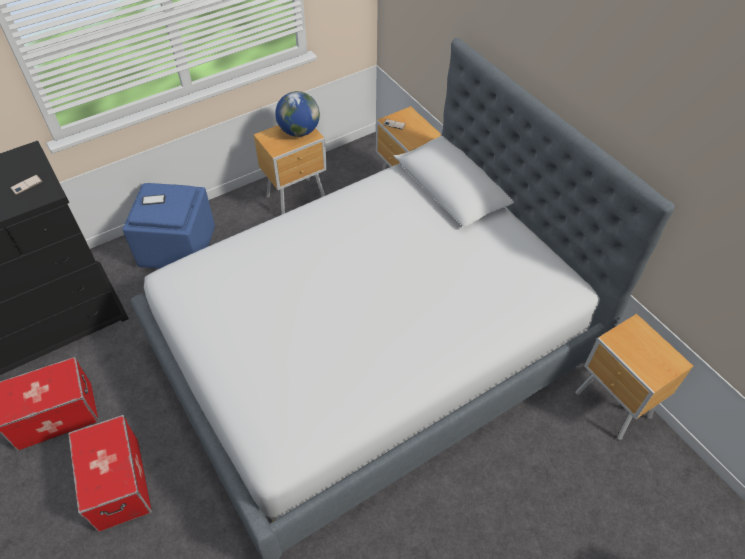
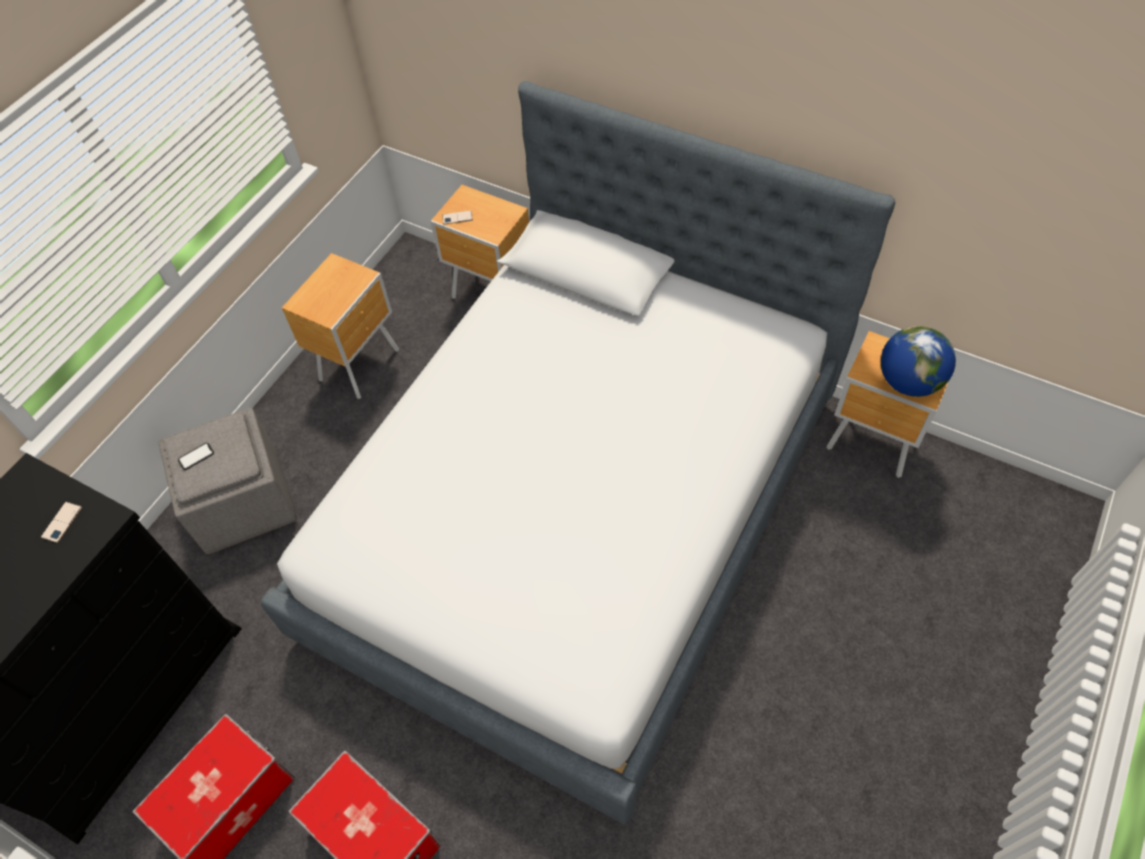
camera: 25 degrees left, 5 degrees up
blue ottoman [123,183,215,269] -> grey ottoman [159,408,297,554]
globe [275,91,320,137] -> globe moved to [881,326,956,397]

